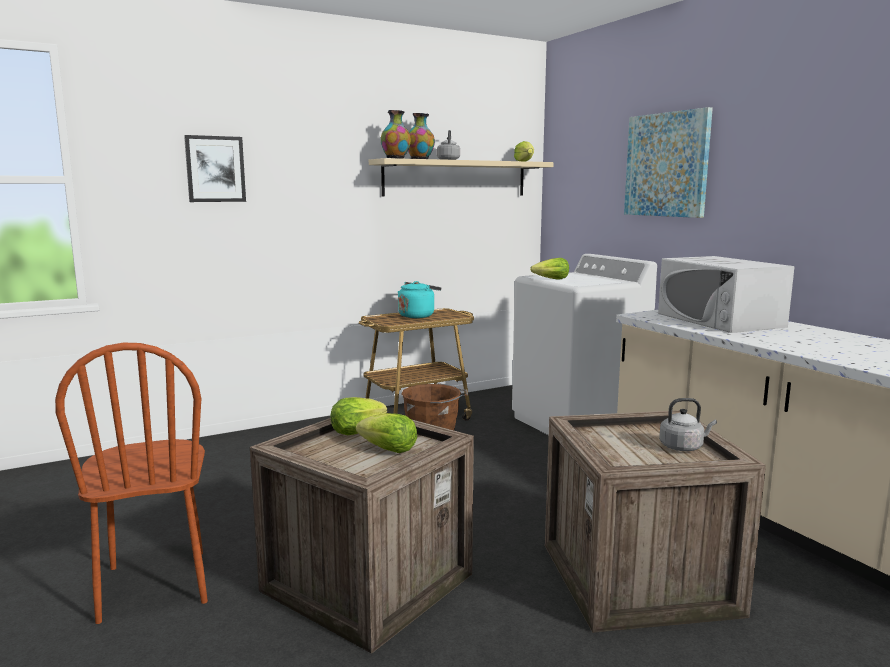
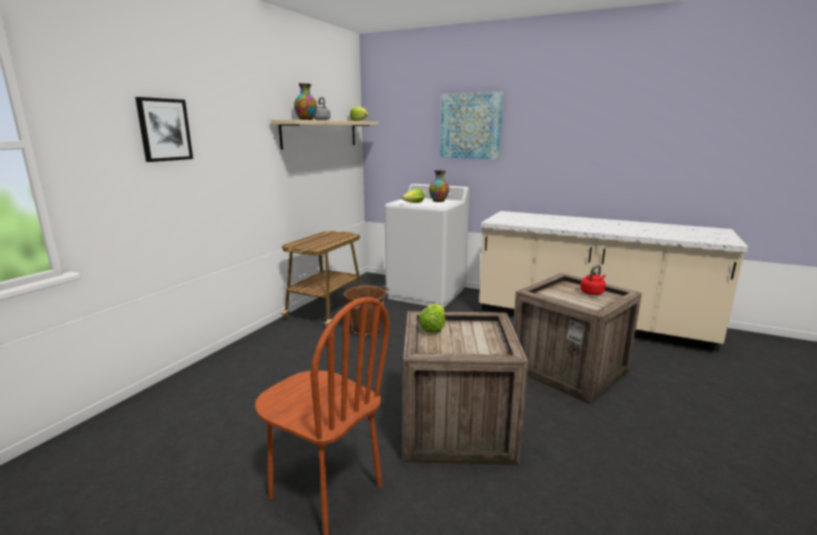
camera: 35 degrees left, 5 degrees up
lettuce [356,413,417,453] -> none
vase [381,110,411,159] -> vase moved to [429,170,449,202]
turquoise kettle [398,281,441,318] -> none
white microwave [658,256,795,333] -> none
grey kettle [659,398,717,451] -> red kettle [580,265,606,295]

